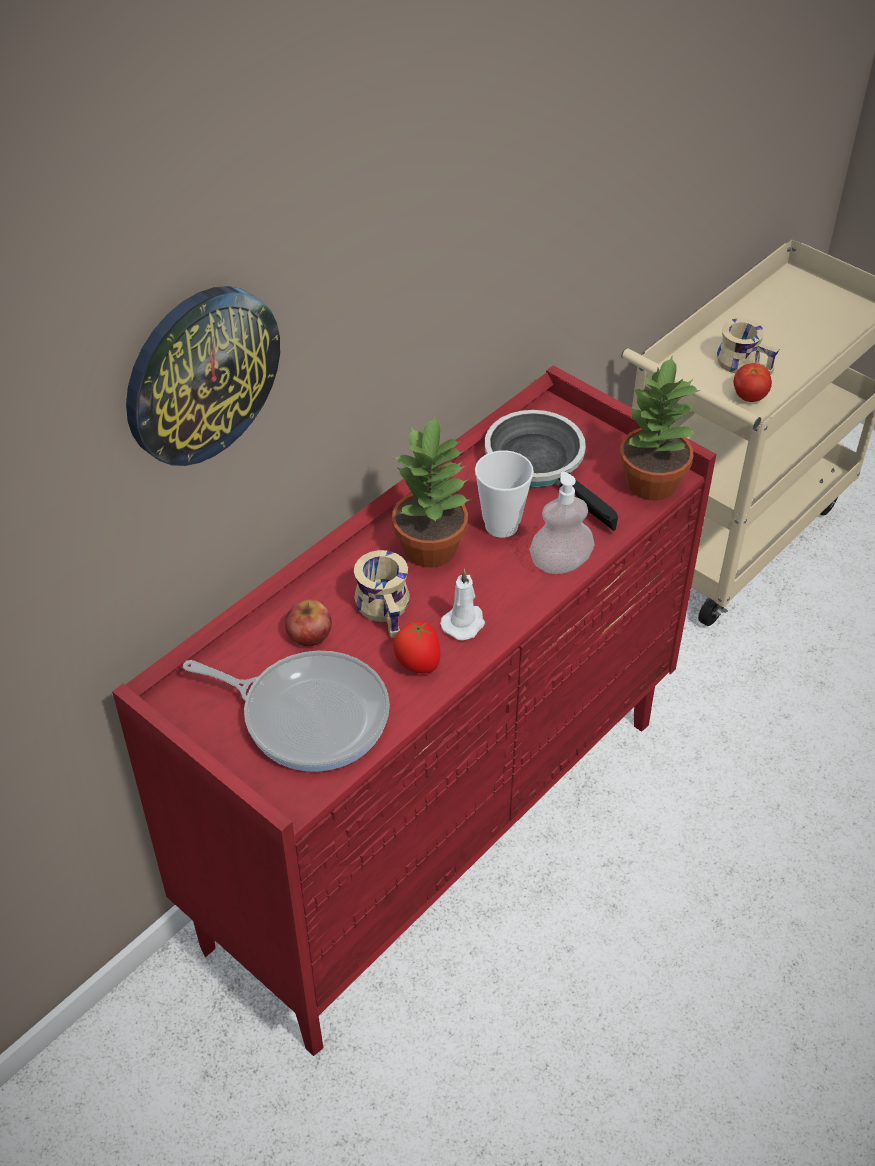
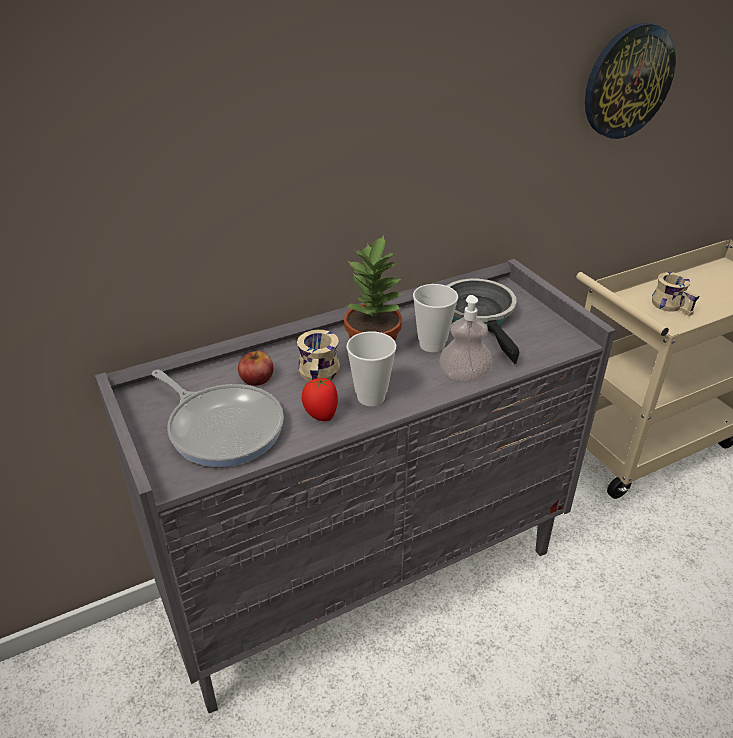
camera: 20 degrees right, 10 degrees down
red cabinet [112,365,716,1056] -> grey cabinet [95,259,616,713]
wall clock [126,286,280,466] -> wall clock moved to [585,23,676,139]
white candle [440,569,485,640] -> cup [346,331,396,406]
potted plant [620,356,700,501] -> none
tomato [734,363,772,402] -> none

